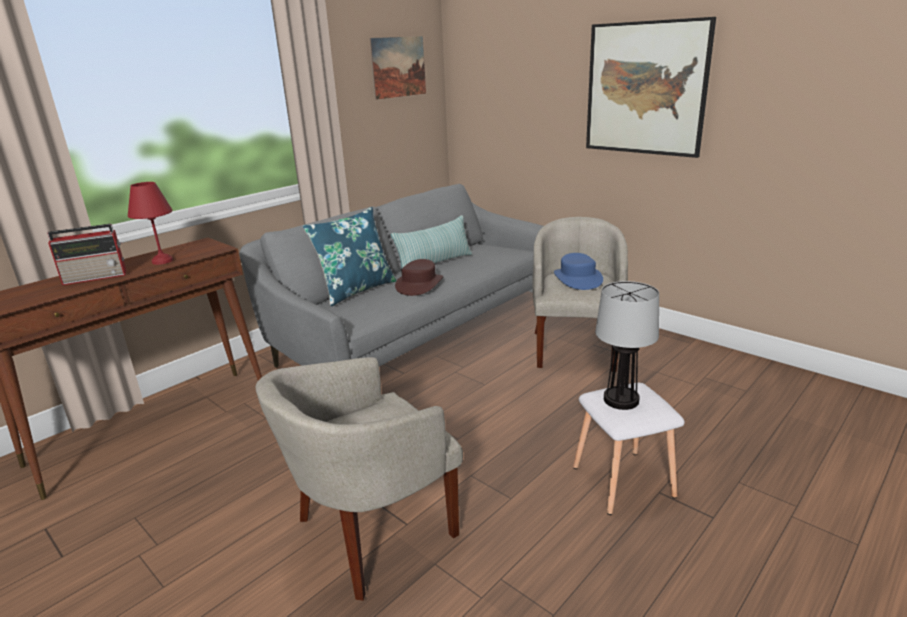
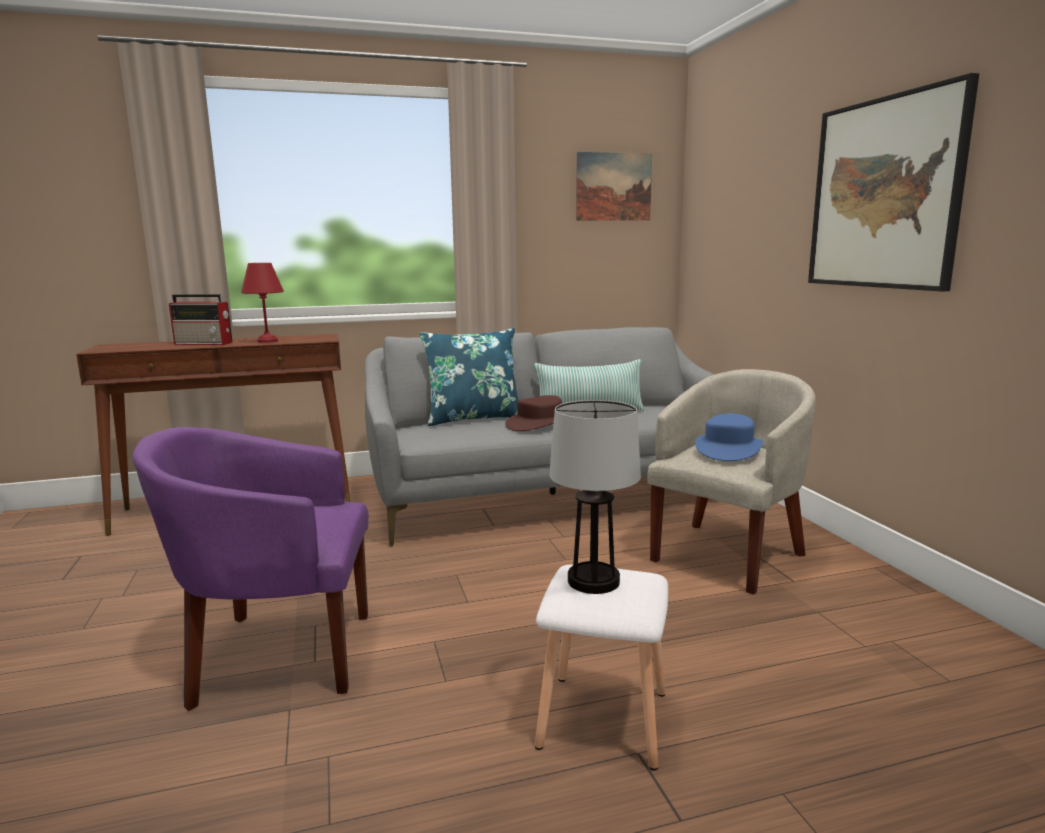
camera: 30 degrees right, 10 degrees down
beige armchair [256,357,463,601] -> purple armchair [132,427,369,711]

